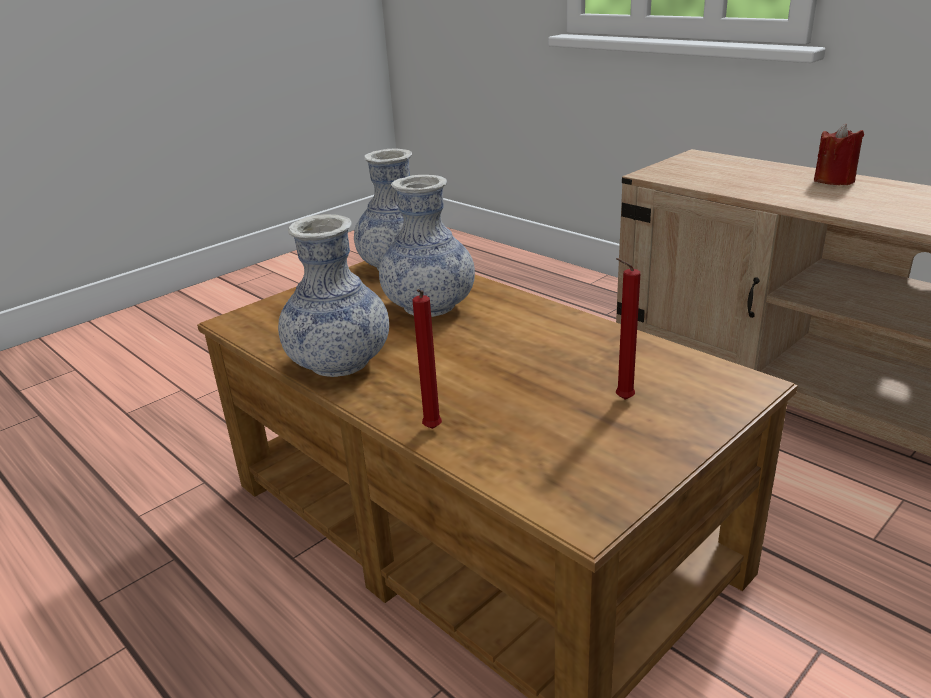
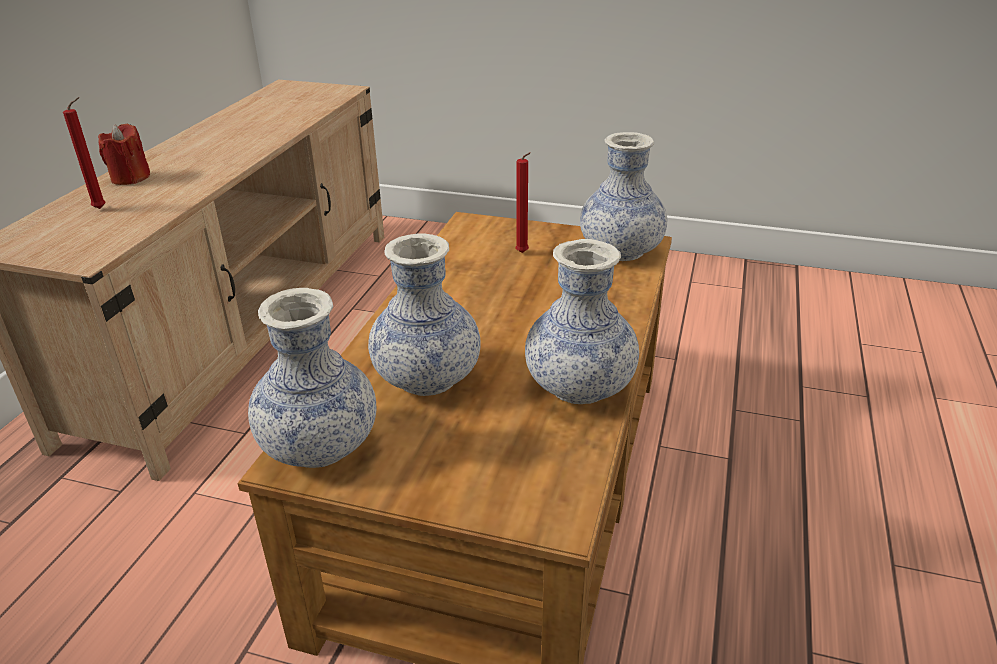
camera: 120 degrees left, 5 degrees up
red candle [412,289,442,429] -> red candle moved to [63,97,106,209]
none -> vase [580,132,667,261]

